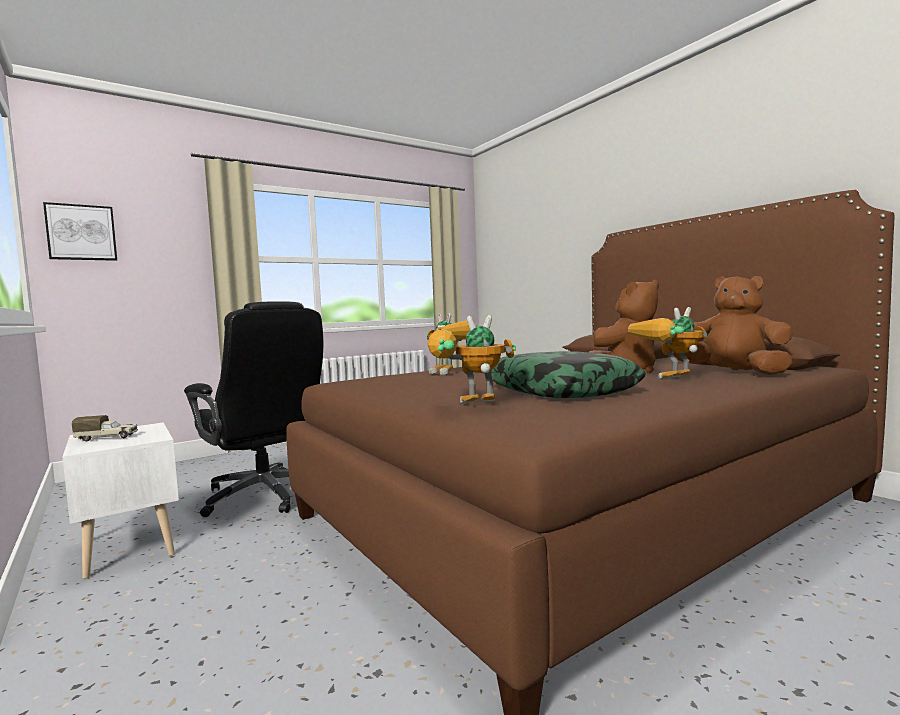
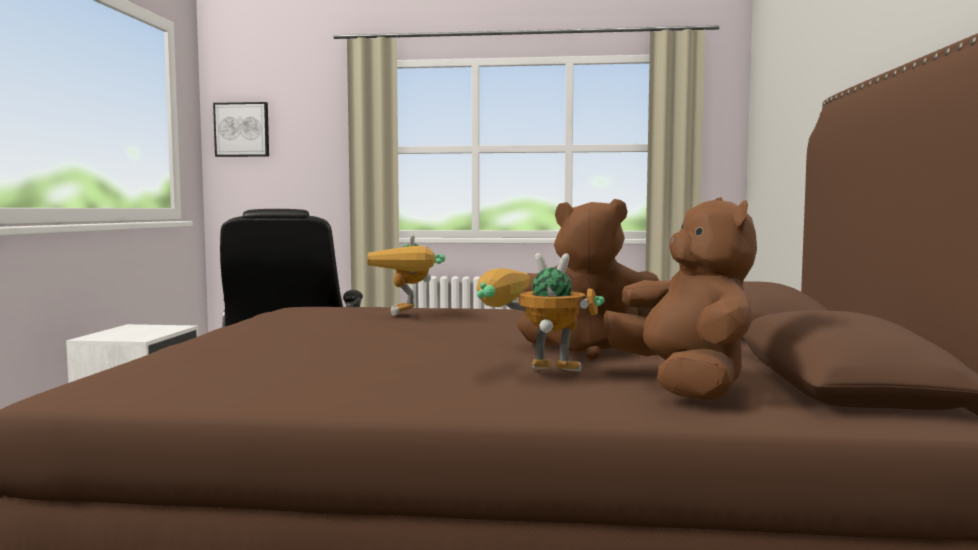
camera: 40 degrees right, 0 degrees up
toy truck [72,415,138,441] -> none
toy robot [427,315,516,404] -> none
pillow [491,351,646,398] -> none

